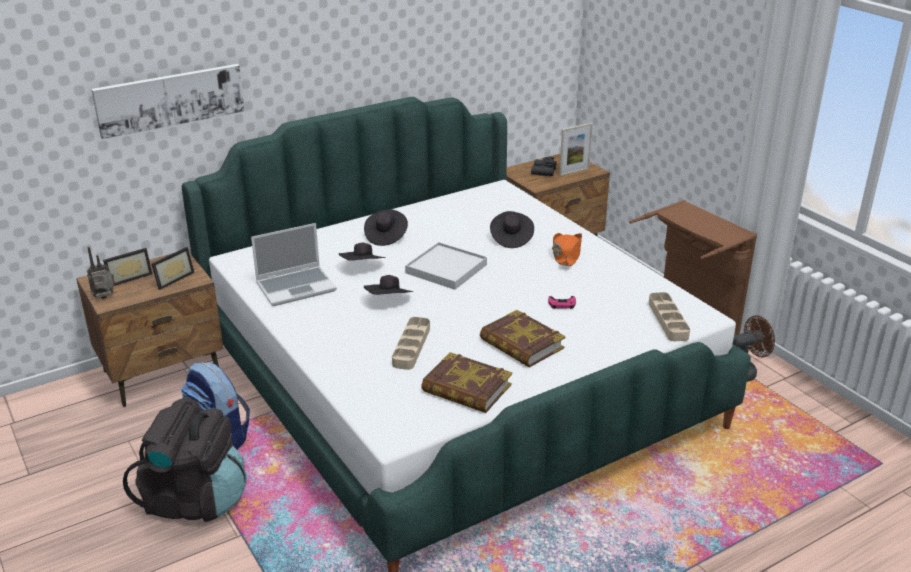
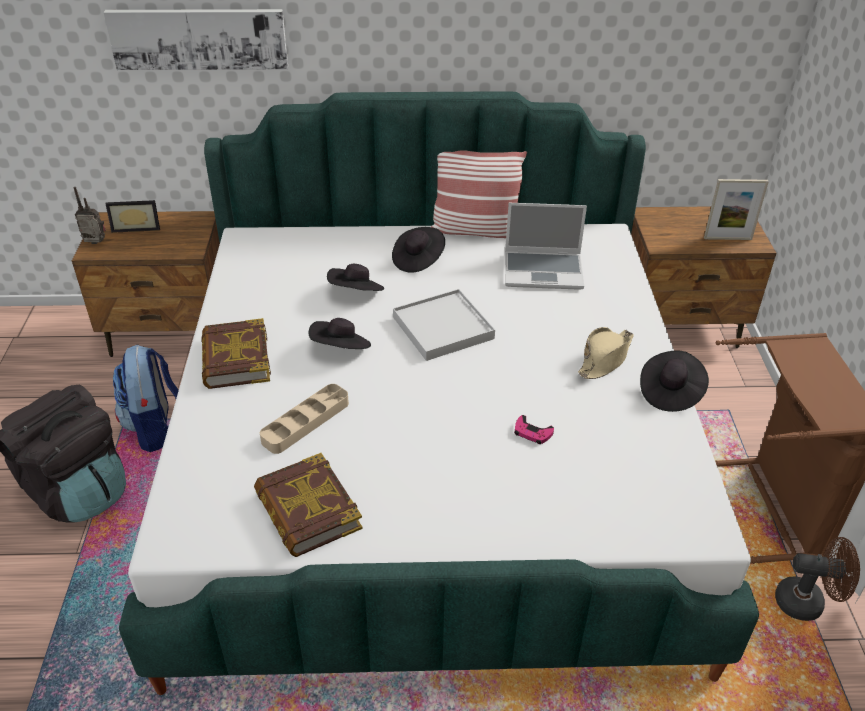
camera: 30 degrees right, 10 degrees up
picture frame [151,247,195,290] -> none
laptop [251,223,337,306] -> laptop moved to [505,203,587,290]
book [480,310,565,367] -> book moved to [201,318,271,389]
black hat [490,211,534,248] -> black hat moved to [640,351,709,412]
black binoculars [531,156,556,176] -> none
orange hat [552,233,582,266] -> beige hat [578,327,634,379]
beige tray [649,292,690,341] -> none
none -> pillow [431,150,527,238]

